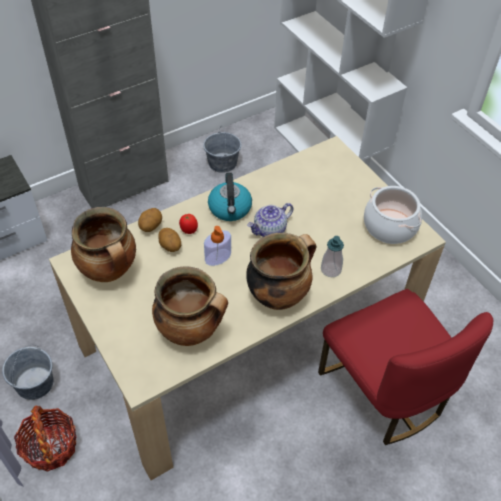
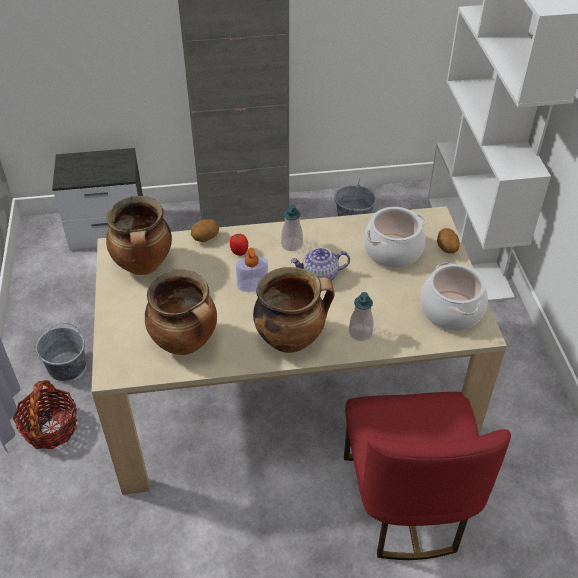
camera: 25 degrees right, 5 degrees down
potato [158,228,181,252] -> potato moved to [437,228,460,253]
kettle [208,173,252,221] -> soap dispenser [281,204,303,251]
none -> cooking pot [364,207,426,268]

